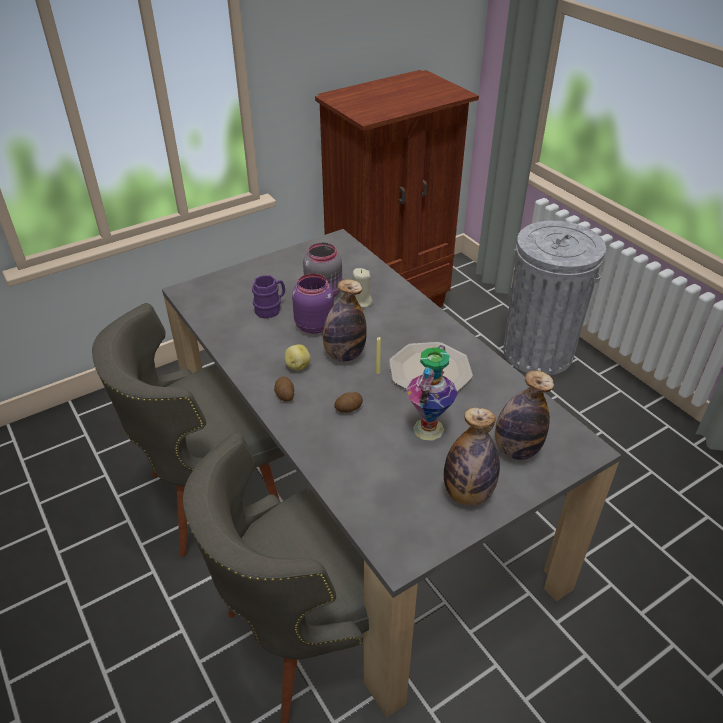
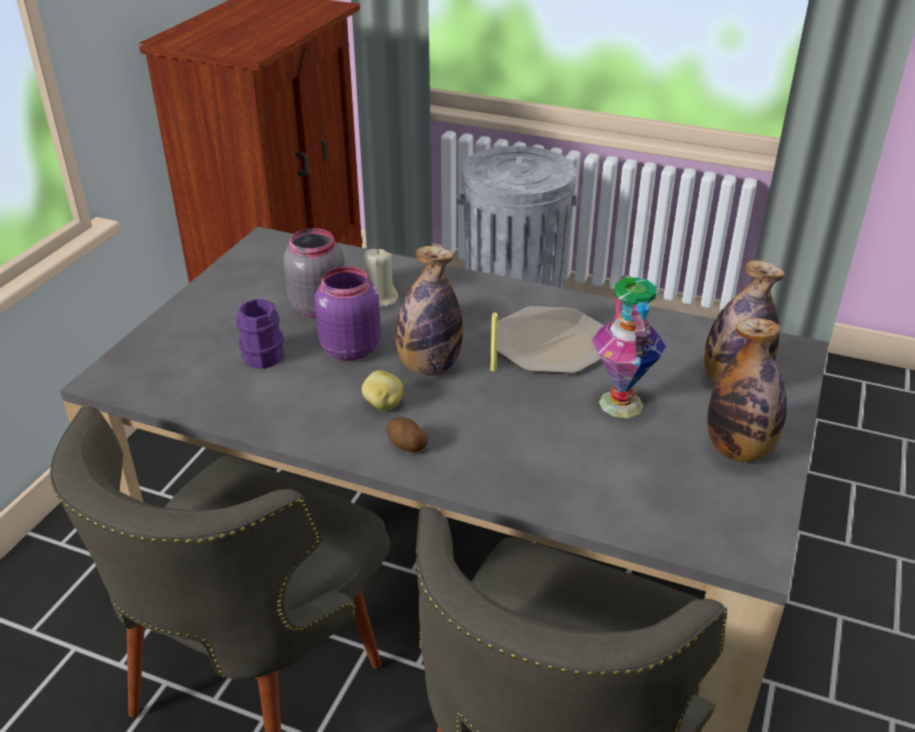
camera: 35 degrees left, 5 degrees down
potato [334,392,363,412] -> none

